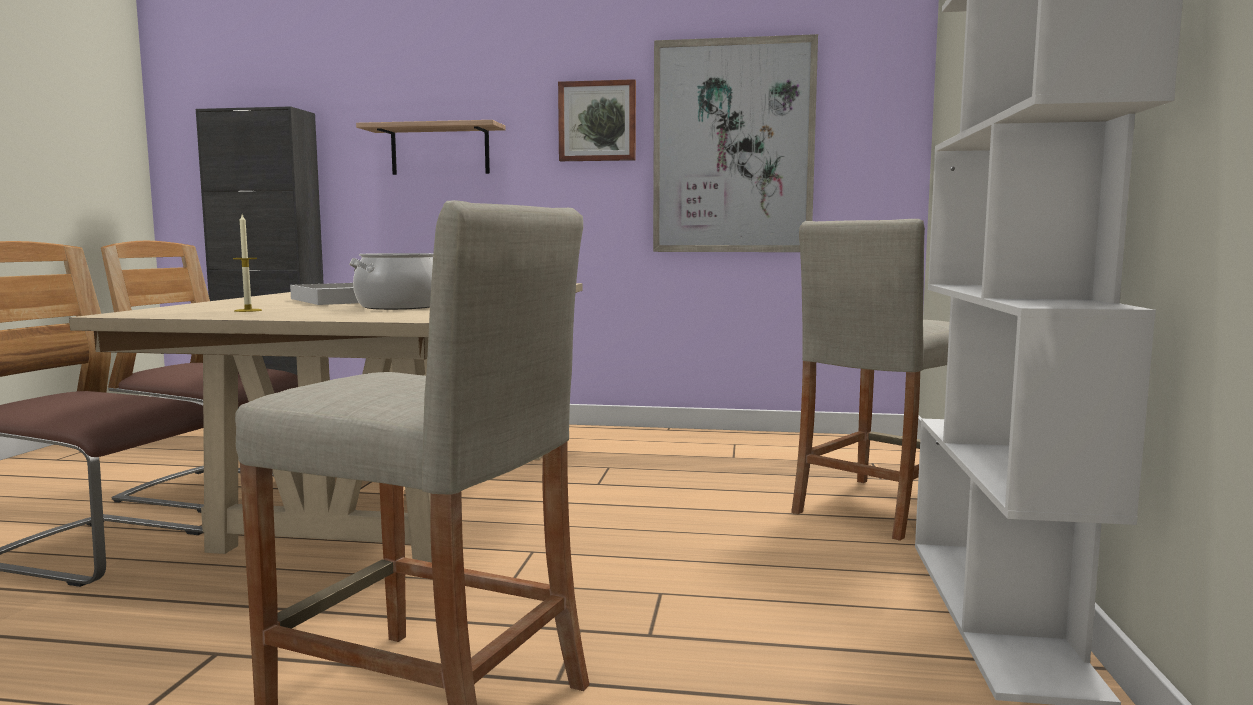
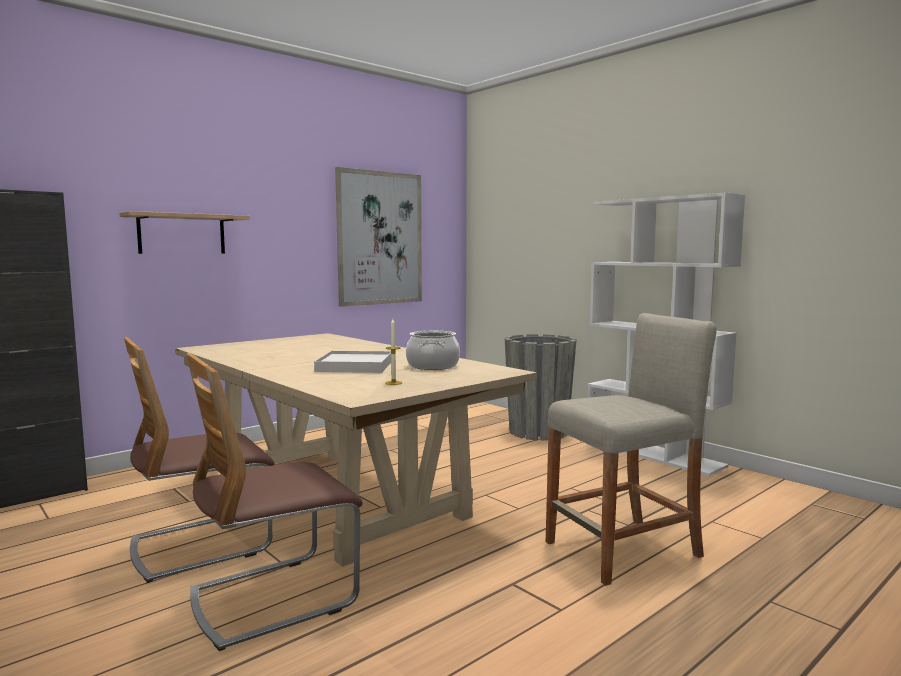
camera: 50 degrees left, 0 degrees up
picture [558,79,636,161] -> none
beige stool [791,219,949,541] -> grey planter [505,334,577,441]

